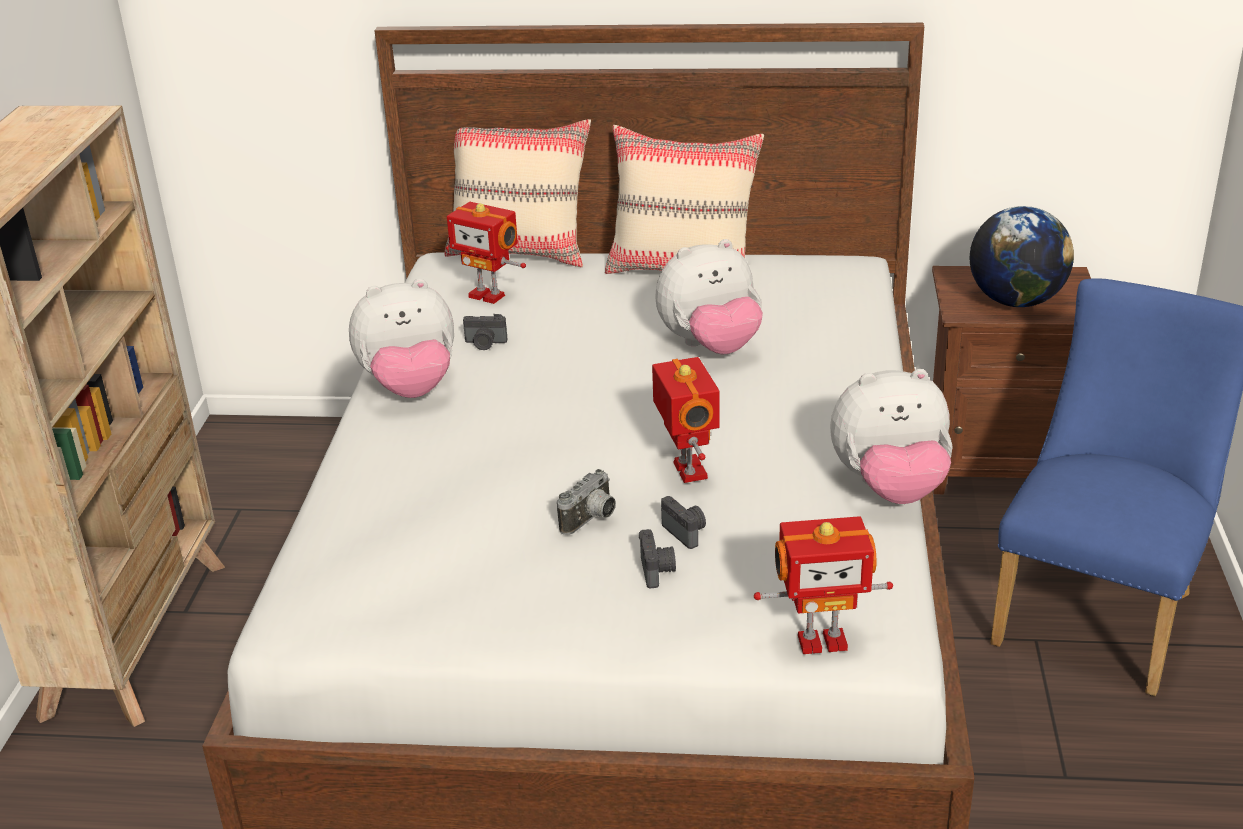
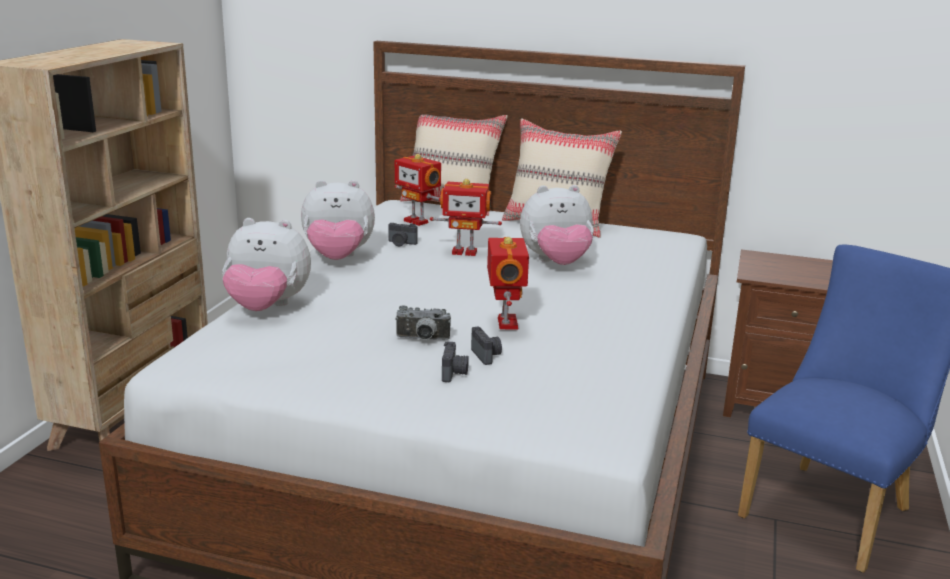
camera: 10 degrees right, 10 degrees down
camera [557,469,616,535] -> camera turned 45 degrees clockwise [395,306,451,340]
toy robot [754,516,893,654] -> toy robot moved to [430,179,502,256]
plush toy [830,369,953,504] -> plush toy moved to [222,218,311,311]
globe [970,206,1074,307] -> none

